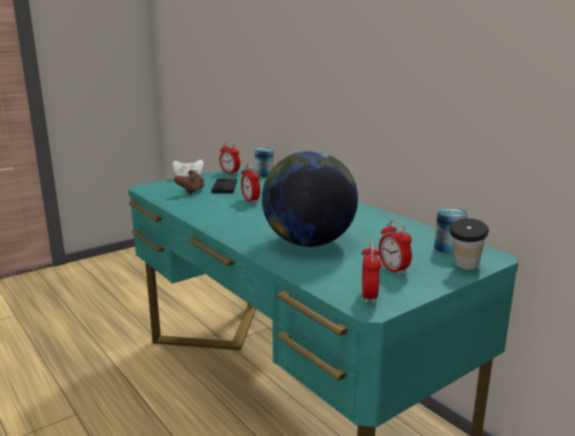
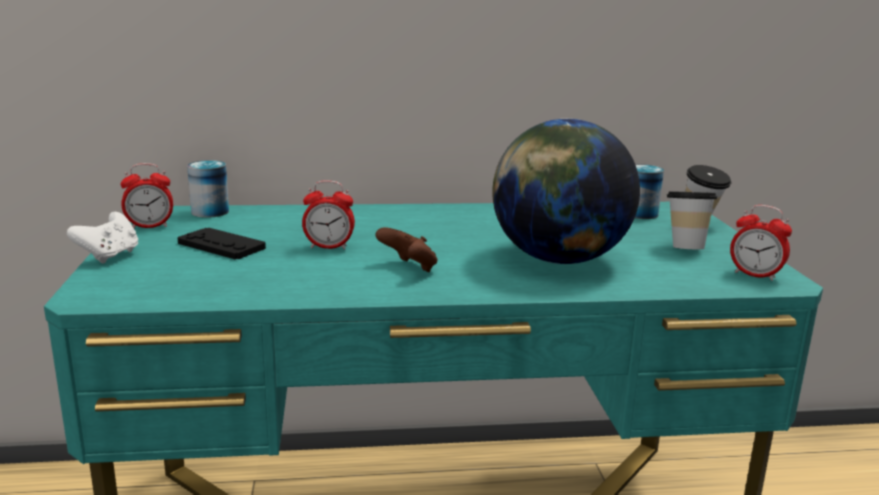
camera: 60 degrees left, 0 degrees up
brown game controller [174,170,204,195] -> brown game controller moved to [376,227,438,272]
alarm clock [379,220,412,275] -> cup [667,191,718,249]

